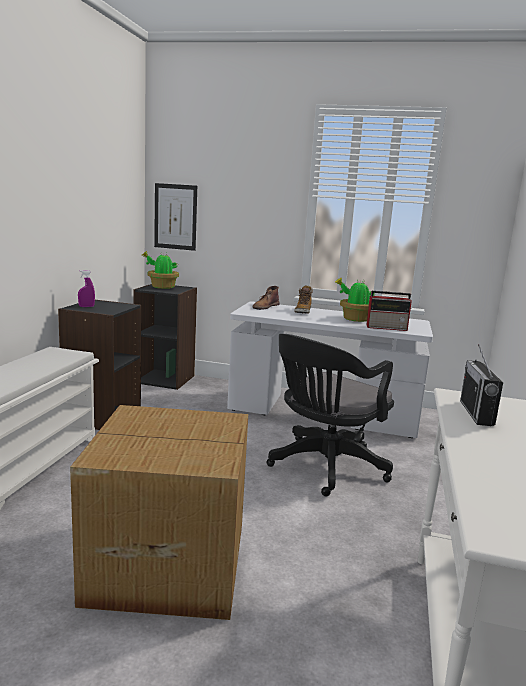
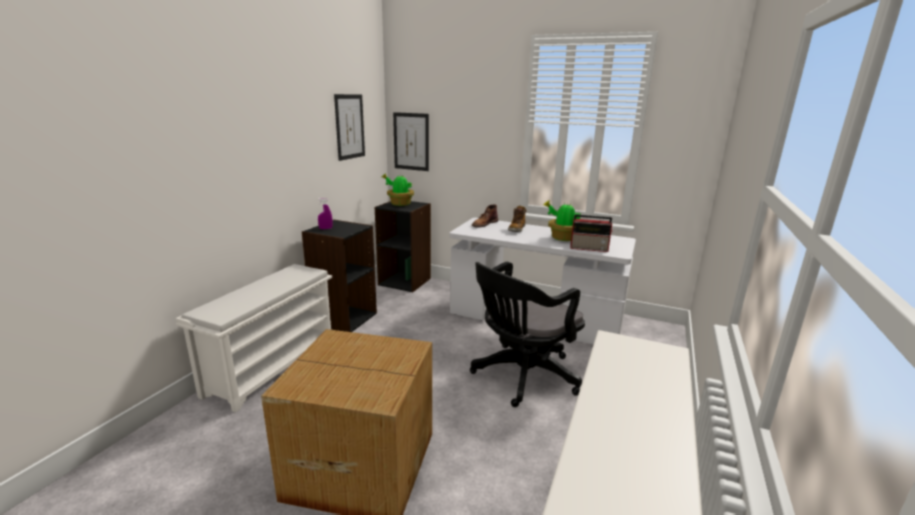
camera: 10 degrees right, 5 degrees up
radio [460,344,503,426] -> none
none -> picture [334,94,365,161]

